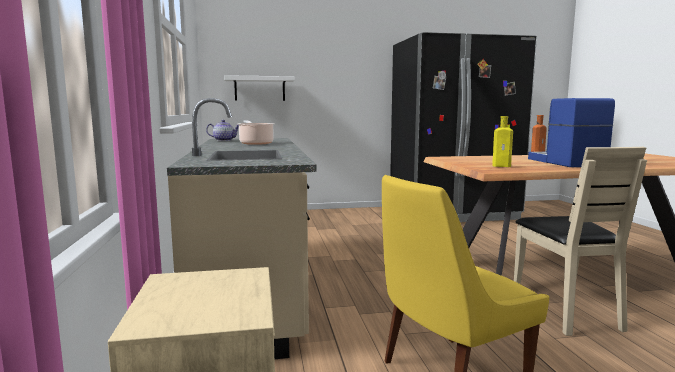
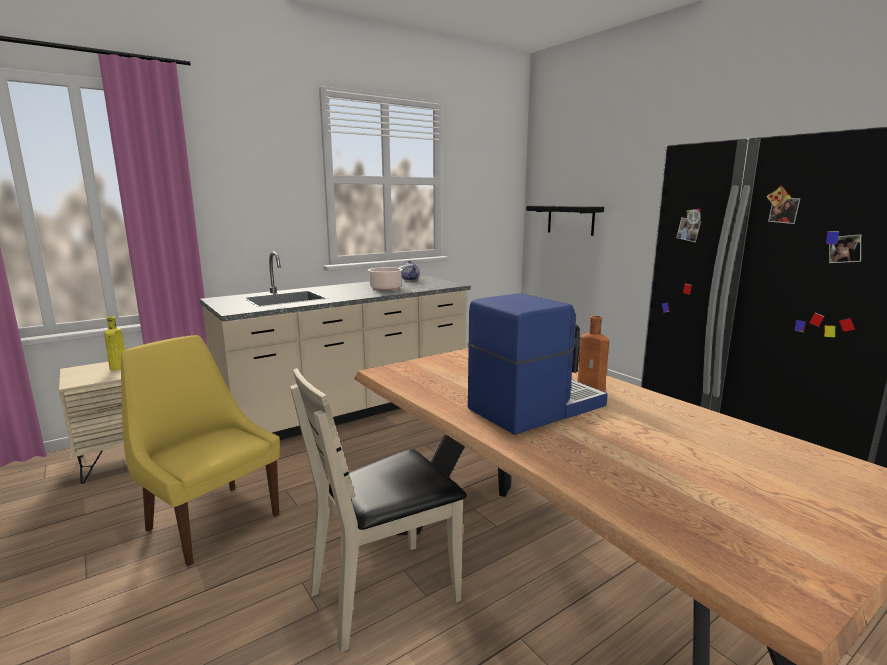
camera: 65 degrees right, 5 degrees up
white shelf [224,75,295,101] -> black shelf [526,206,604,236]
yellow bottle [492,116,513,167] -> yellow bottle moved to [104,316,125,370]

